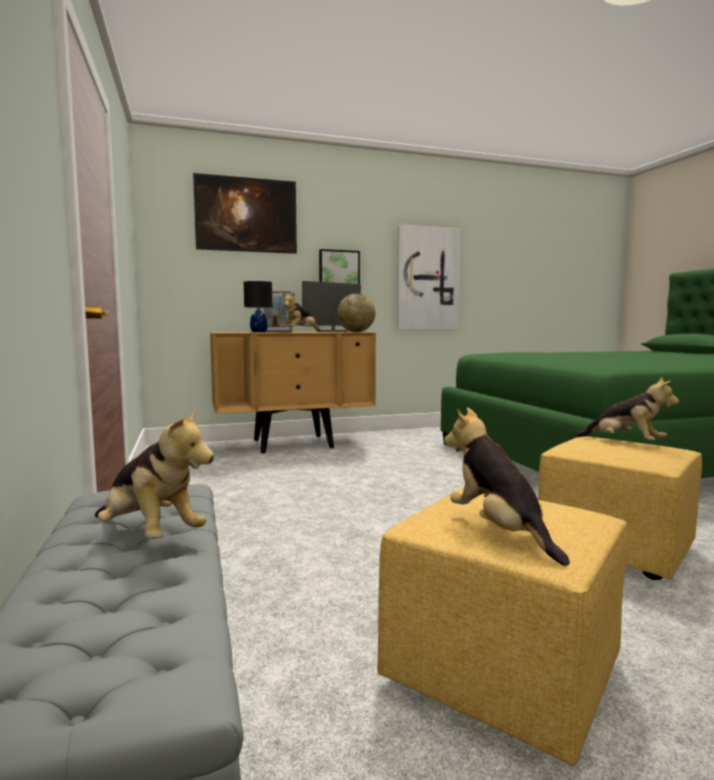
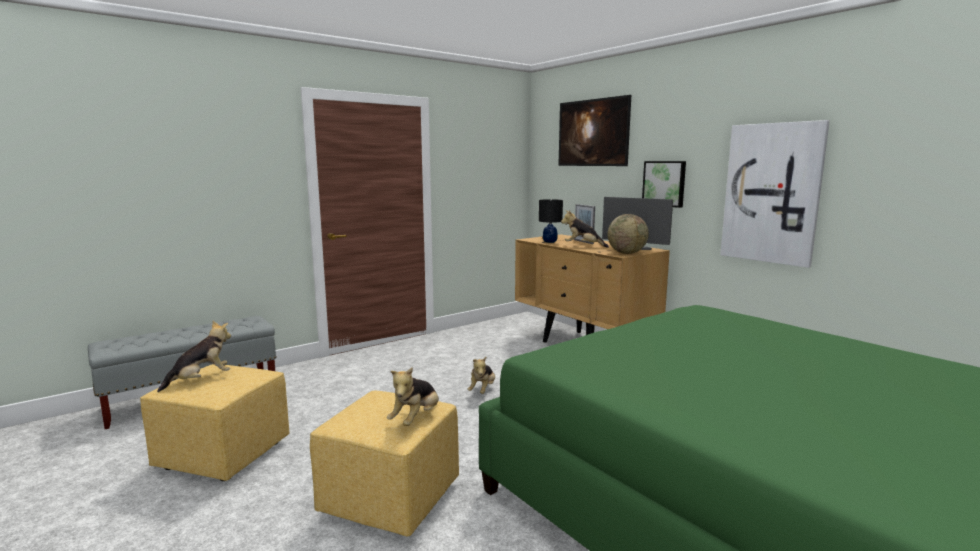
camera: 70 degrees right, 5 degrees up
plush toy [95,407,214,539] -> plush toy moved to [468,357,495,394]

